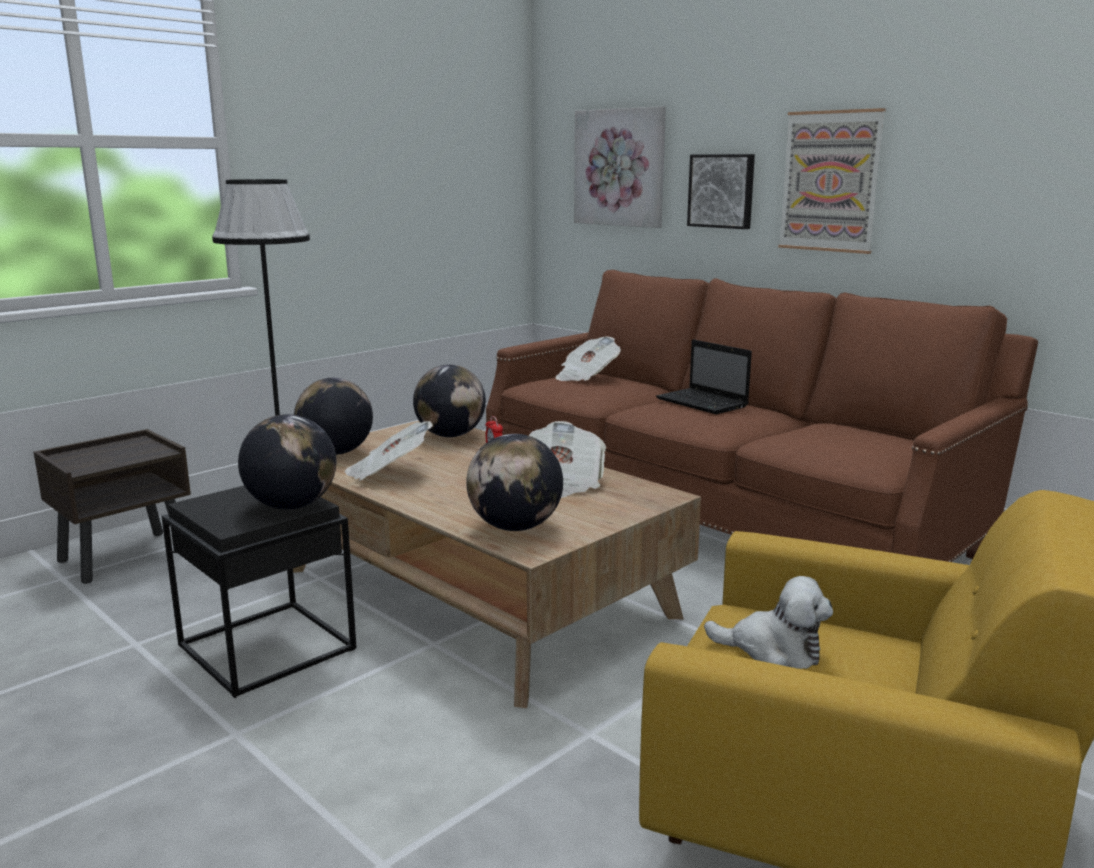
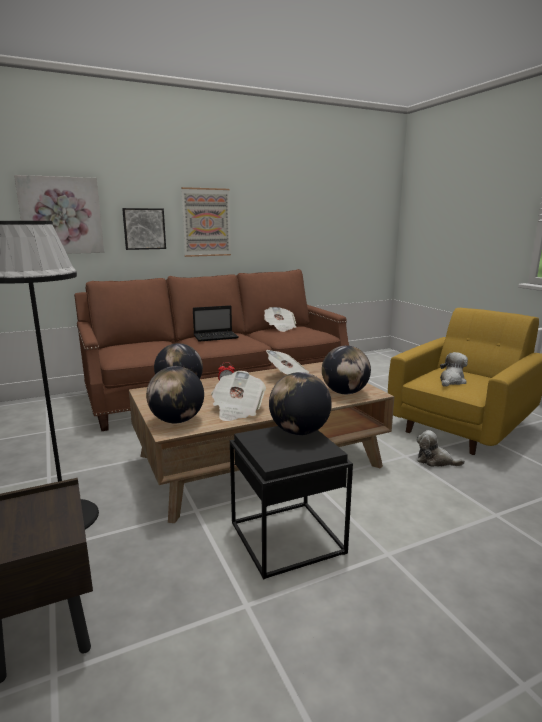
camera: 70 degrees left, 0 degrees up
newspaper [555,336,621,381] -> newspaper moved to [264,307,297,332]
none -> plush toy [417,430,465,467]

